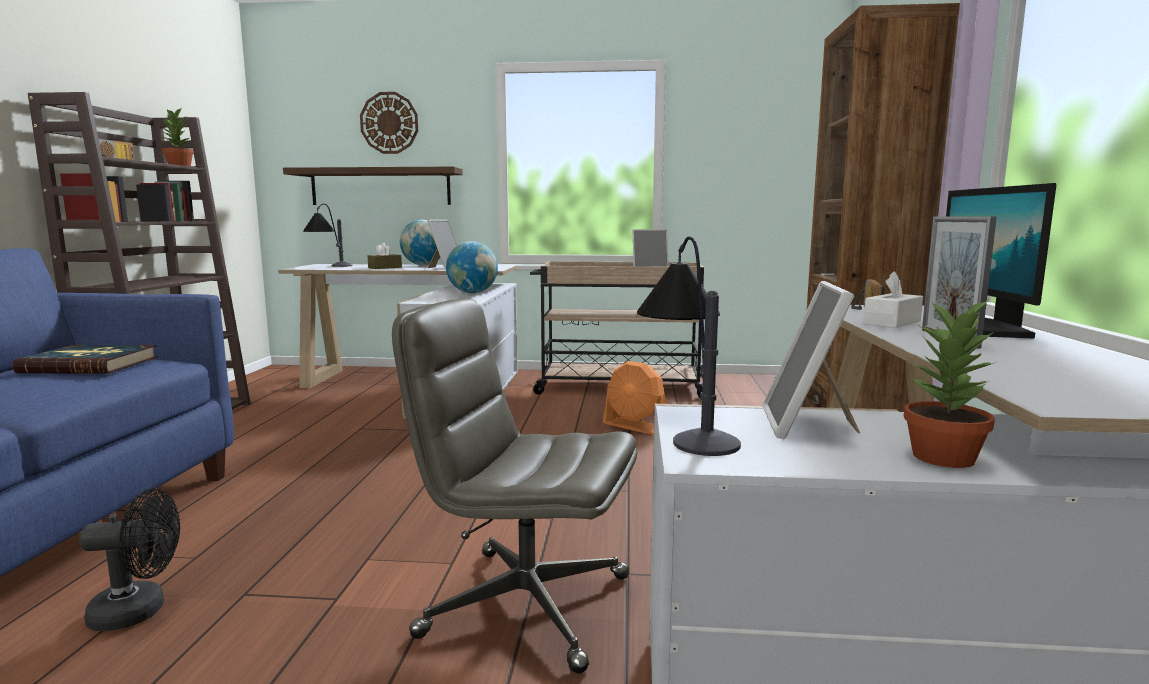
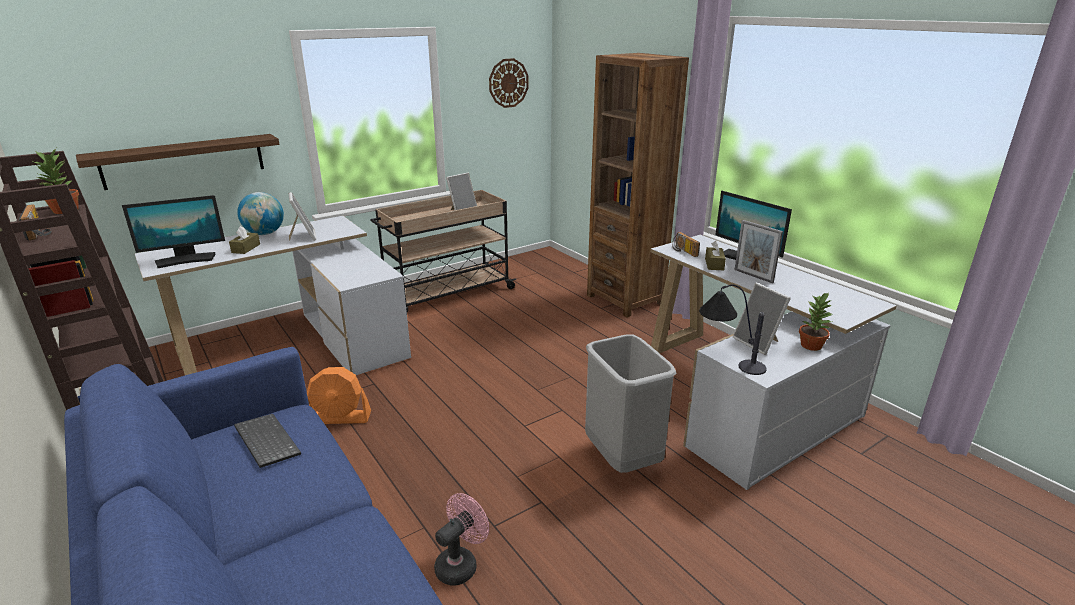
camera: 40 degrees left, 15 degrees up
book [13,345,158,374] -> keyboard [234,414,301,468]
black fan [79,488,180,631] -> pink fan [434,493,489,586]
table lamp [303,203,352,267] -> monitor [122,195,225,268]
wall clock [360,92,418,154] -> wall clock moved to [489,58,529,108]
grey office chair [392,299,637,673] -> grey trash can [585,334,677,473]
globe [446,241,498,293] -> none
orange fan [603,361,667,435] -> orange fan moved to [307,367,371,424]
white tissue box [863,271,923,328] -> brown tissue box [705,241,726,271]

